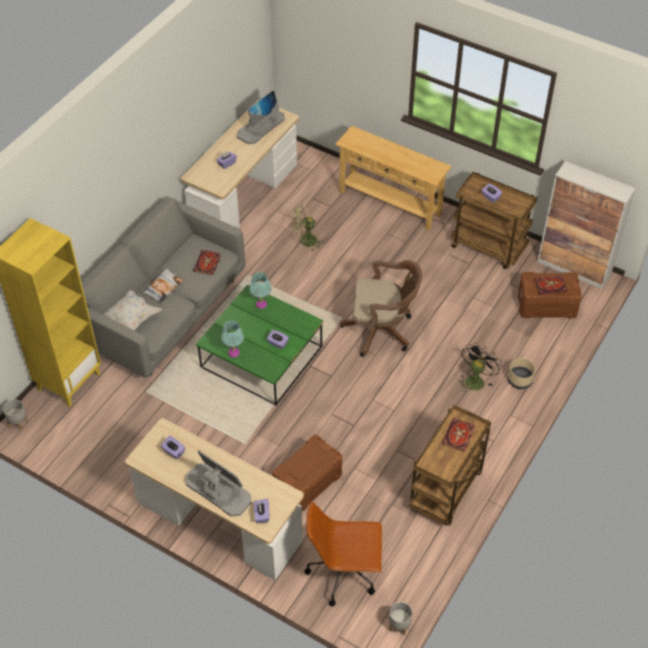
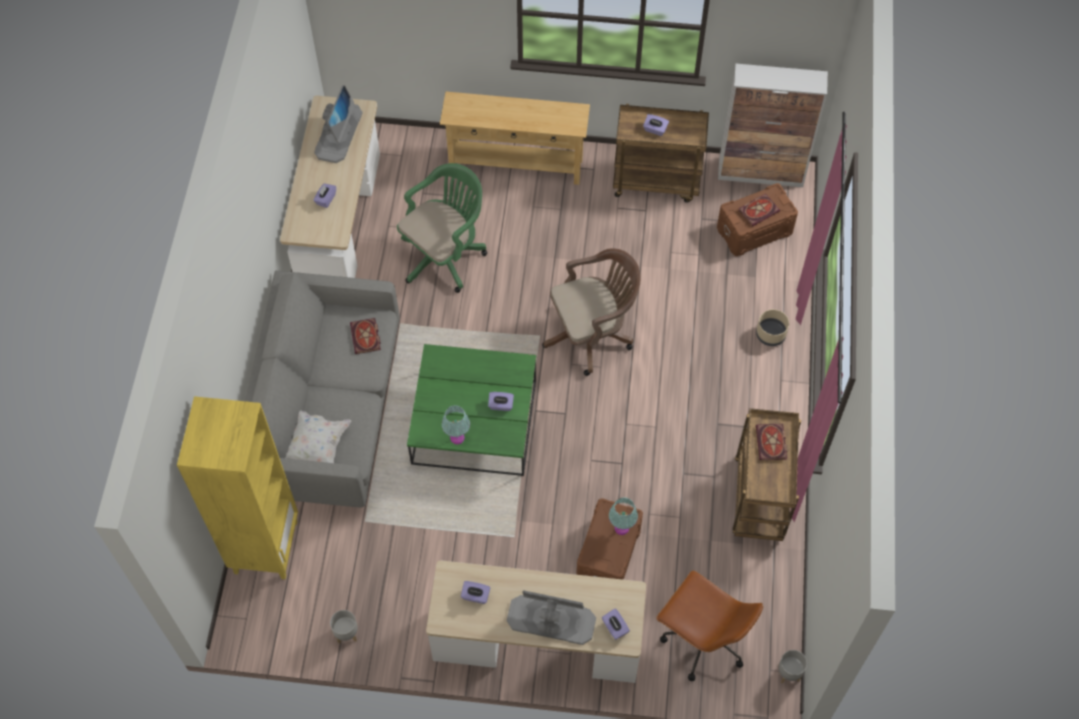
camera: 25 degrees left, 10 degrees up
grey planter [3,399,28,430] -> grey planter moved to [330,610,358,644]
pillow [143,268,184,303] -> none
turquoise table lamp [249,272,271,309] -> turquoise table lamp moved to [609,497,638,535]
green fan [290,204,323,251] -> green office chair [397,163,487,293]
brown office chair [304,502,382,607] -> brown office chair turned 120 degrees counterclockwise [656,570,763,681]
black fan [459,342,502,392] -> none

